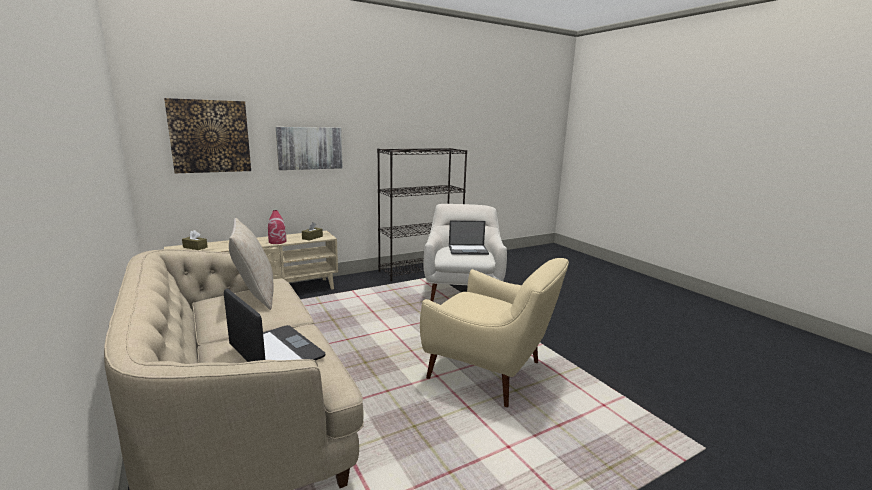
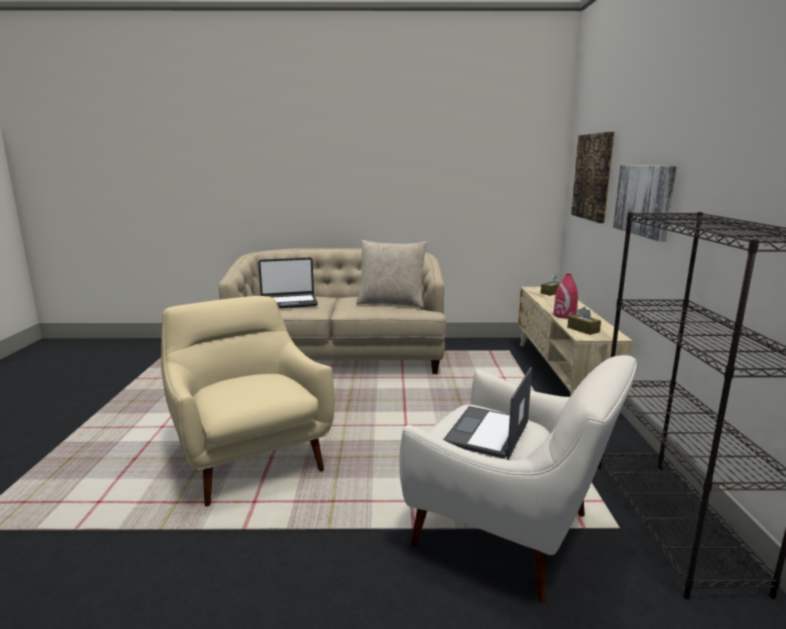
camera: 120 degrees right, 0 degrees up
beige armchair [420,258,569,407] -> beige armchair turned 90 degrees clockwise [161,296,335,506]

